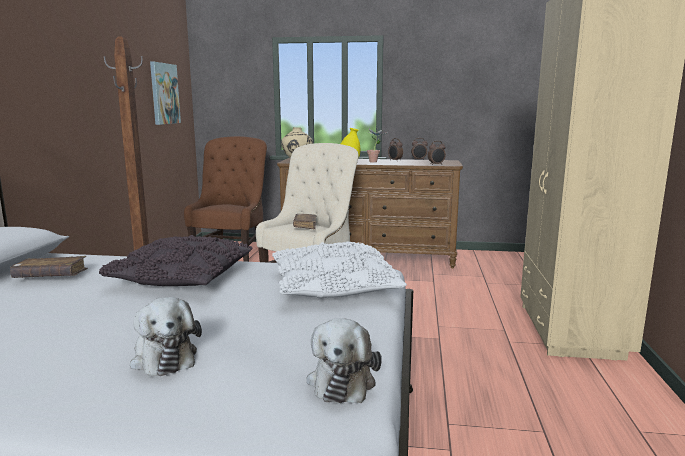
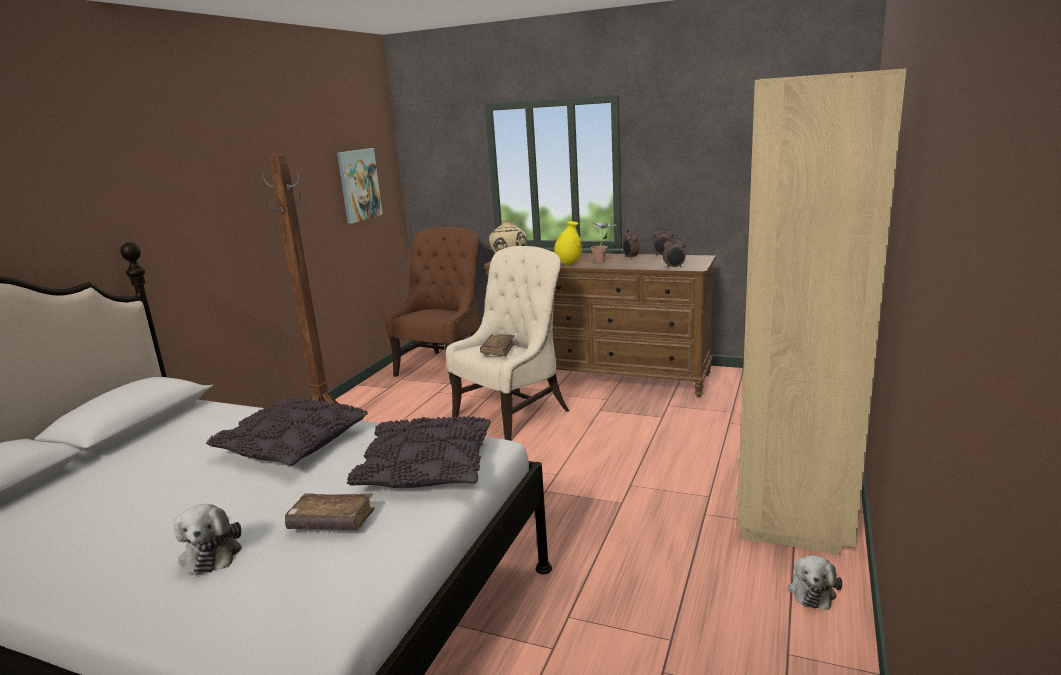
camera: 15 degrees right, 5 degrees up
brown book [10,256,88,278] -> brown book moved to [285,493,375,530]
white pillow [272,241,407,298] -> black pillow [347,416,491,488]
plush toy [306,318,382,403] -> plush toy moved to [788,555,842,610]

